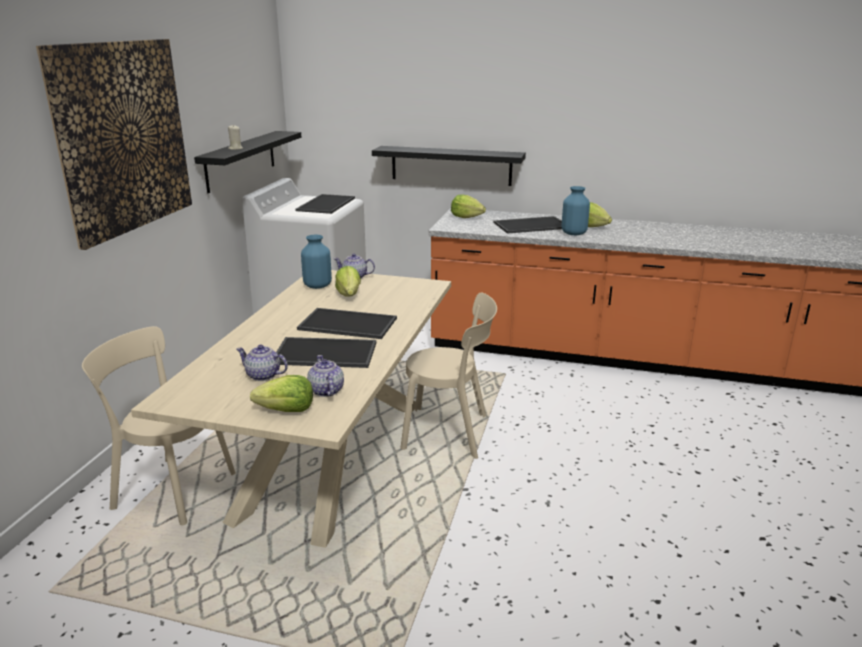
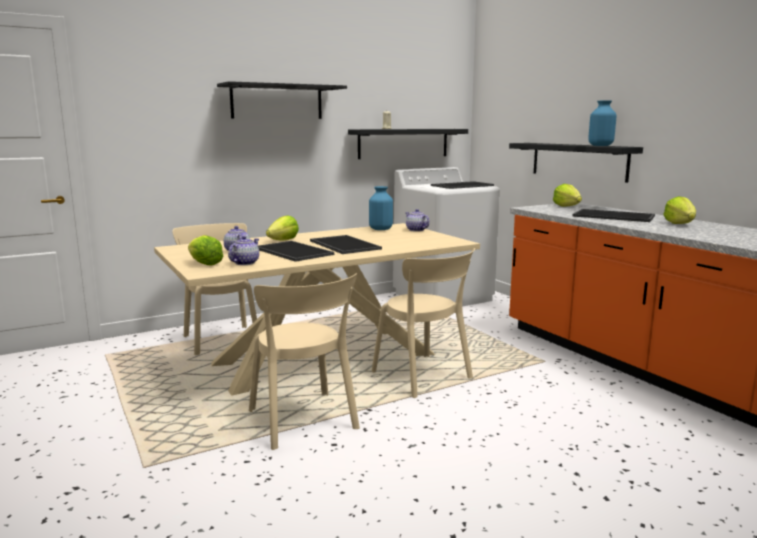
camera: 45 degrees right, 10 degrees down
picture [36,39,192,250] -> black shelf [217,81,347,119]
lettuce [335,266,361,297] -> lettuce moved to [266,215,299,240]
blue vase [562,186,590,235] -> blue vase moved to [588,100,616,146]
none -> beige chair [249,273,360,450]

